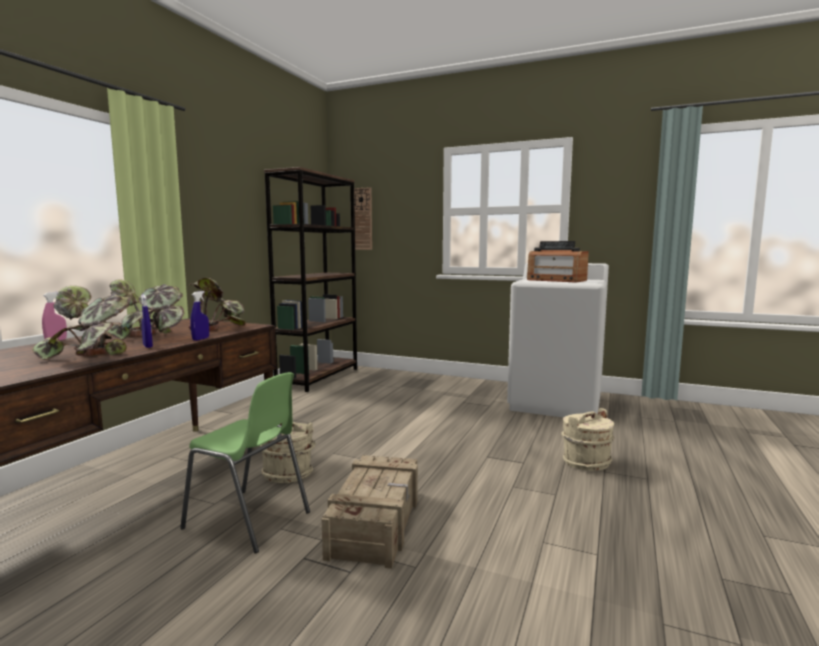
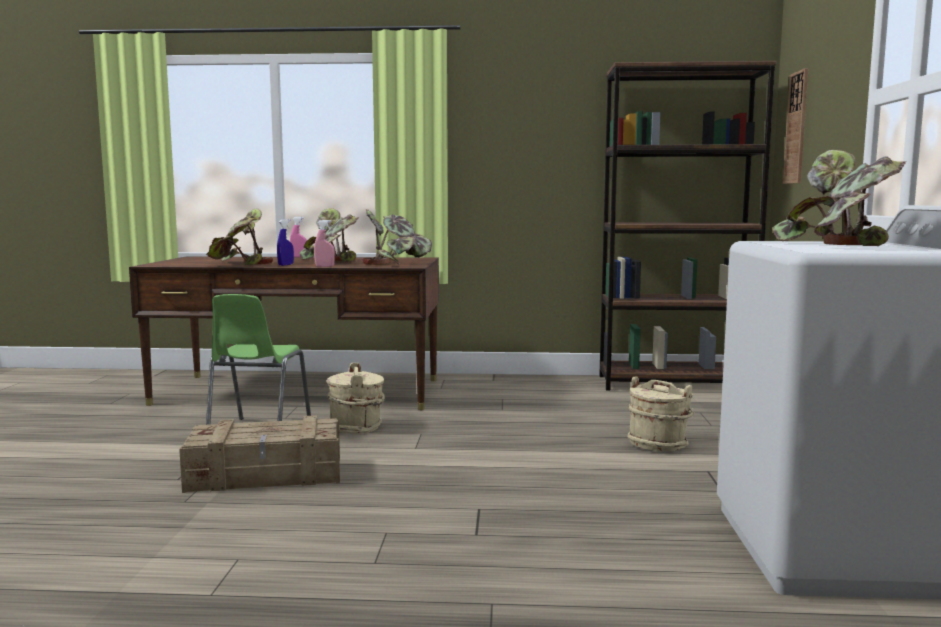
camera: 70 degrees right, 0 degrees up
blue spray bottle [190,291,209,341] -> pink spray bottle [314,220,335,267]
radio [527,241,589,283] -> potted plant [772,150,906,246]
beige bucket [561,408,614,471] -> beige bucket moved to [628,377,694,451]

